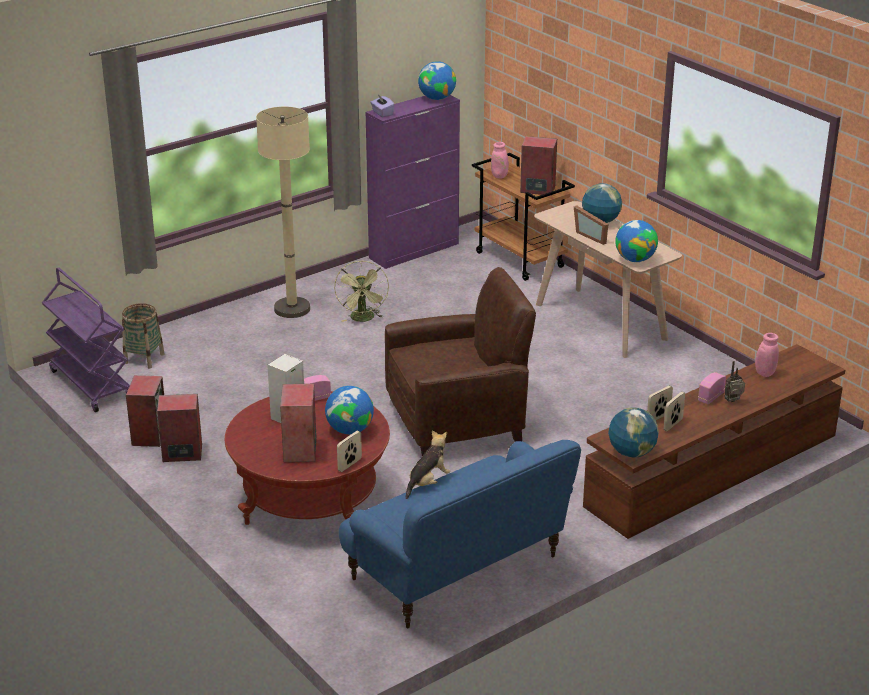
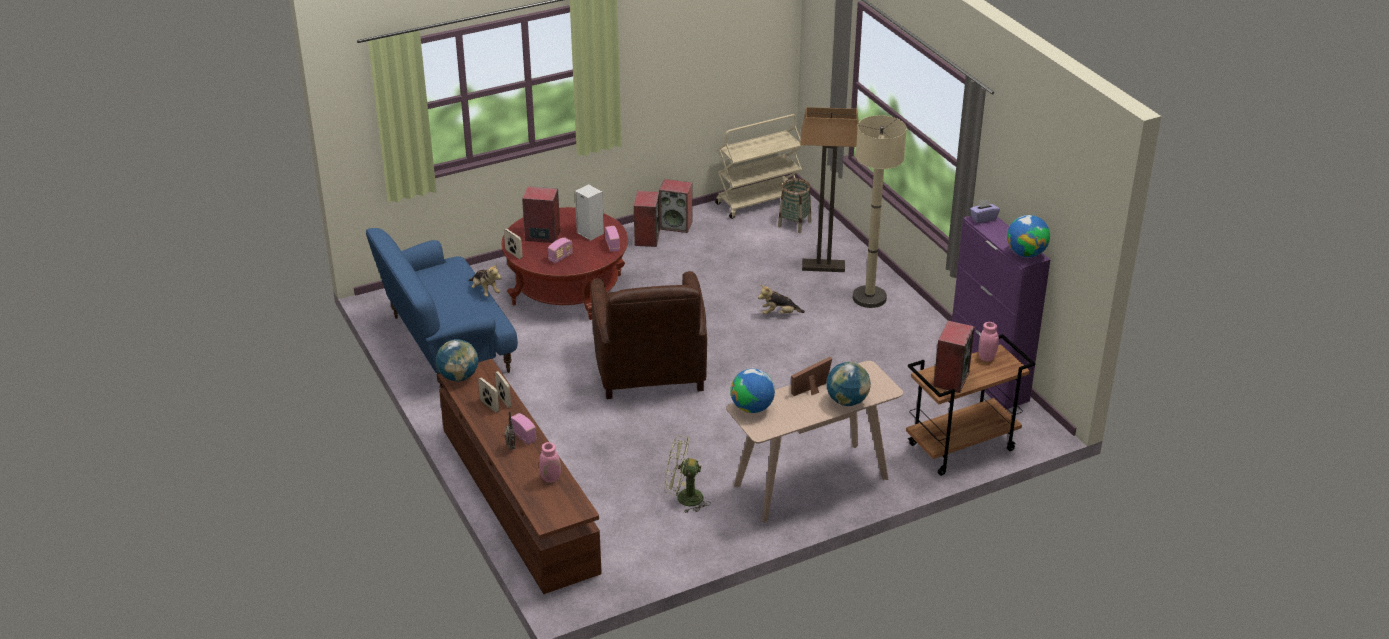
camera: 100 degrees right, 5 degrees up
purple cart [42,268,130,412] -> beige cart [715,114,803,219]
globe [325,386,374,434] -> radio [548,238,573,263]
green fan [334,261,389,322] -> green fan moved to [665,436,711,512]
none -> plush toy [758,285,805,314]
none -> floor lamp [800,107,859,272]

